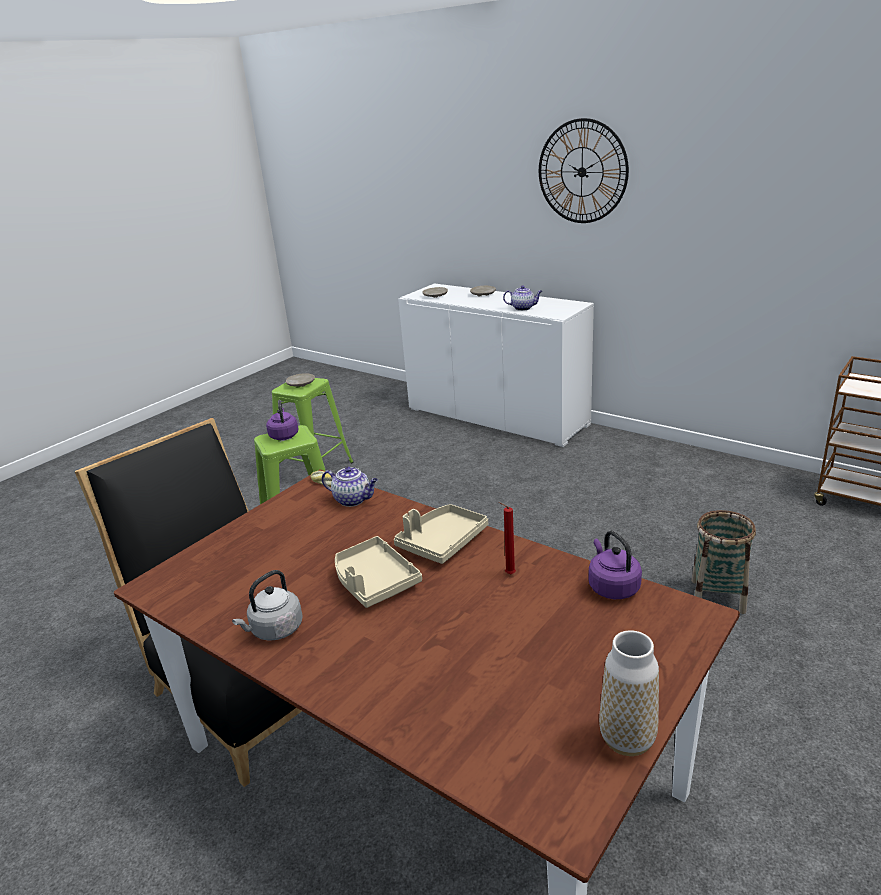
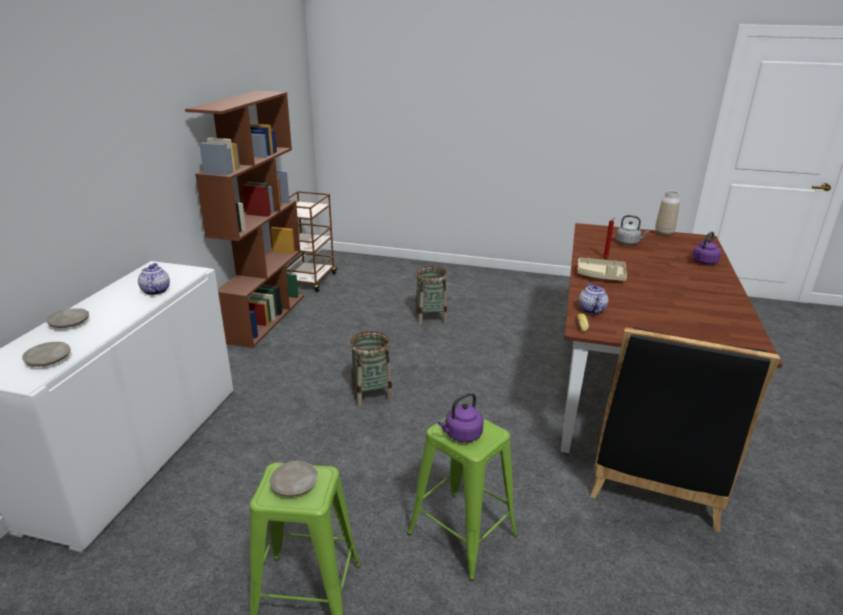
camera: 115 degrees left, 0 degrees up
grey kettle [232,570,303,641] -> grey kettle moved to [616,215,649,245]
beige tray [335,536,422,608] -> none
wall clock [539,118,629,223] -> none
purple kettle [588,531,642,599] -> purple kettle moved to [692,232,721,265]
none -> brown bookcase [185,91,304,348]
none -> basket [350,331,393,407]

